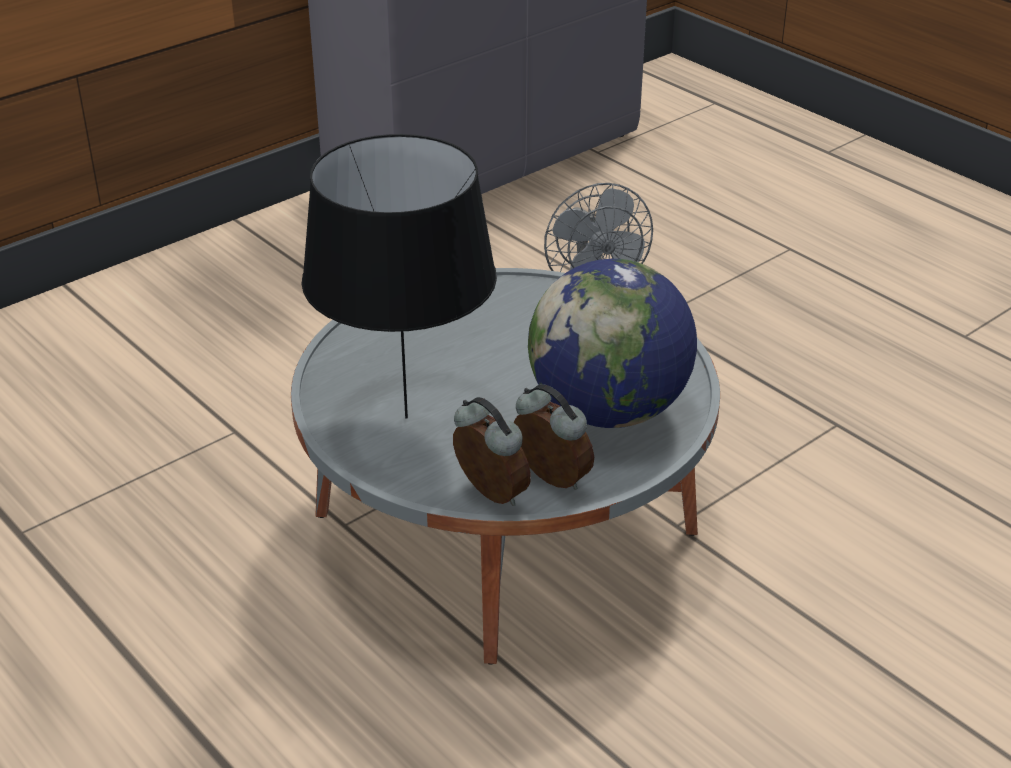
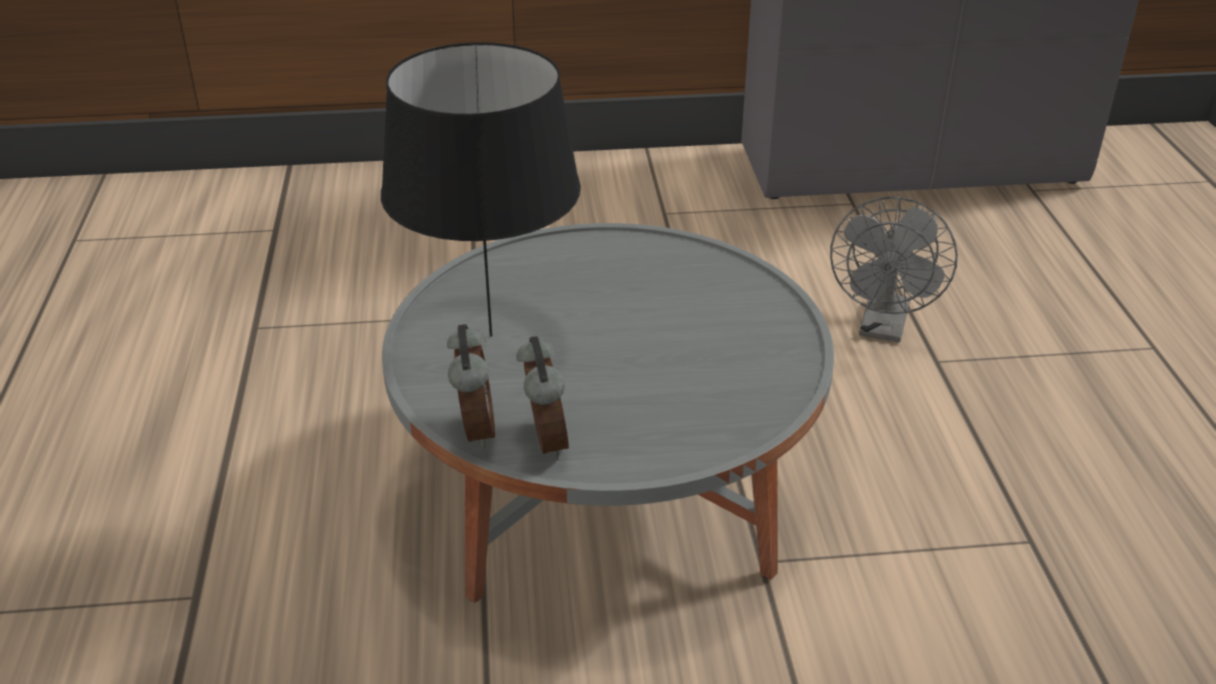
camera: 35 degrees right, 0 degrees up
globe [528,259,697,428] -> none

